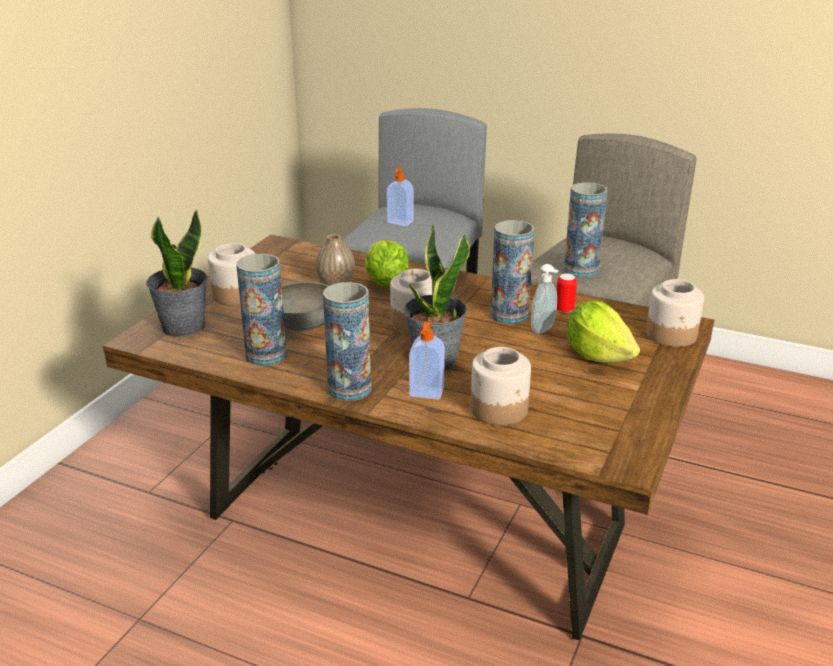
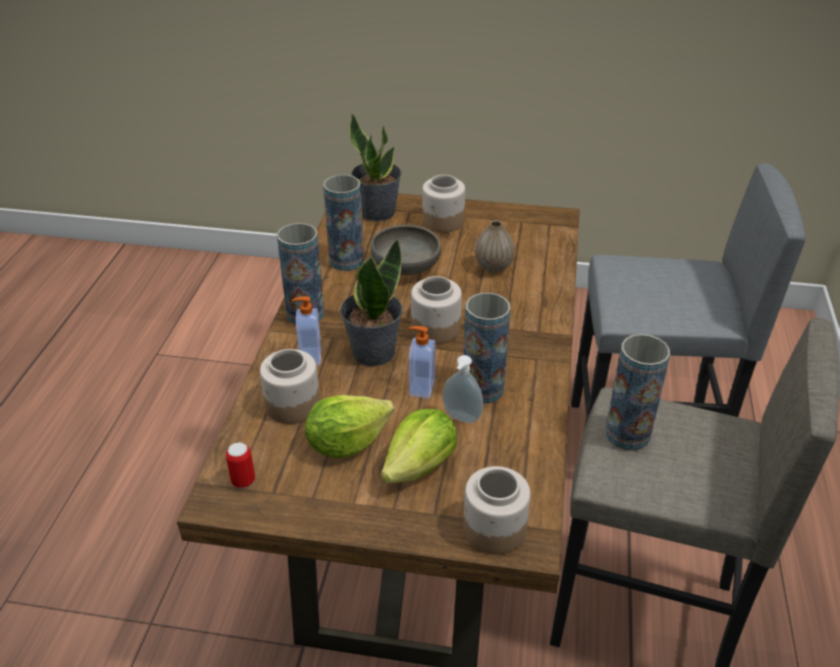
camera: 75 degrees right, 10 degrees up
lettuce [365,240,409,288] -> lettuce moved to [305,395,394,458]
soap dispenser [387,168,414,227] -> soap dispenser moved to [409,326,436,399]
can [556,273,577,313] -> can moved to [226,442,255,488]

